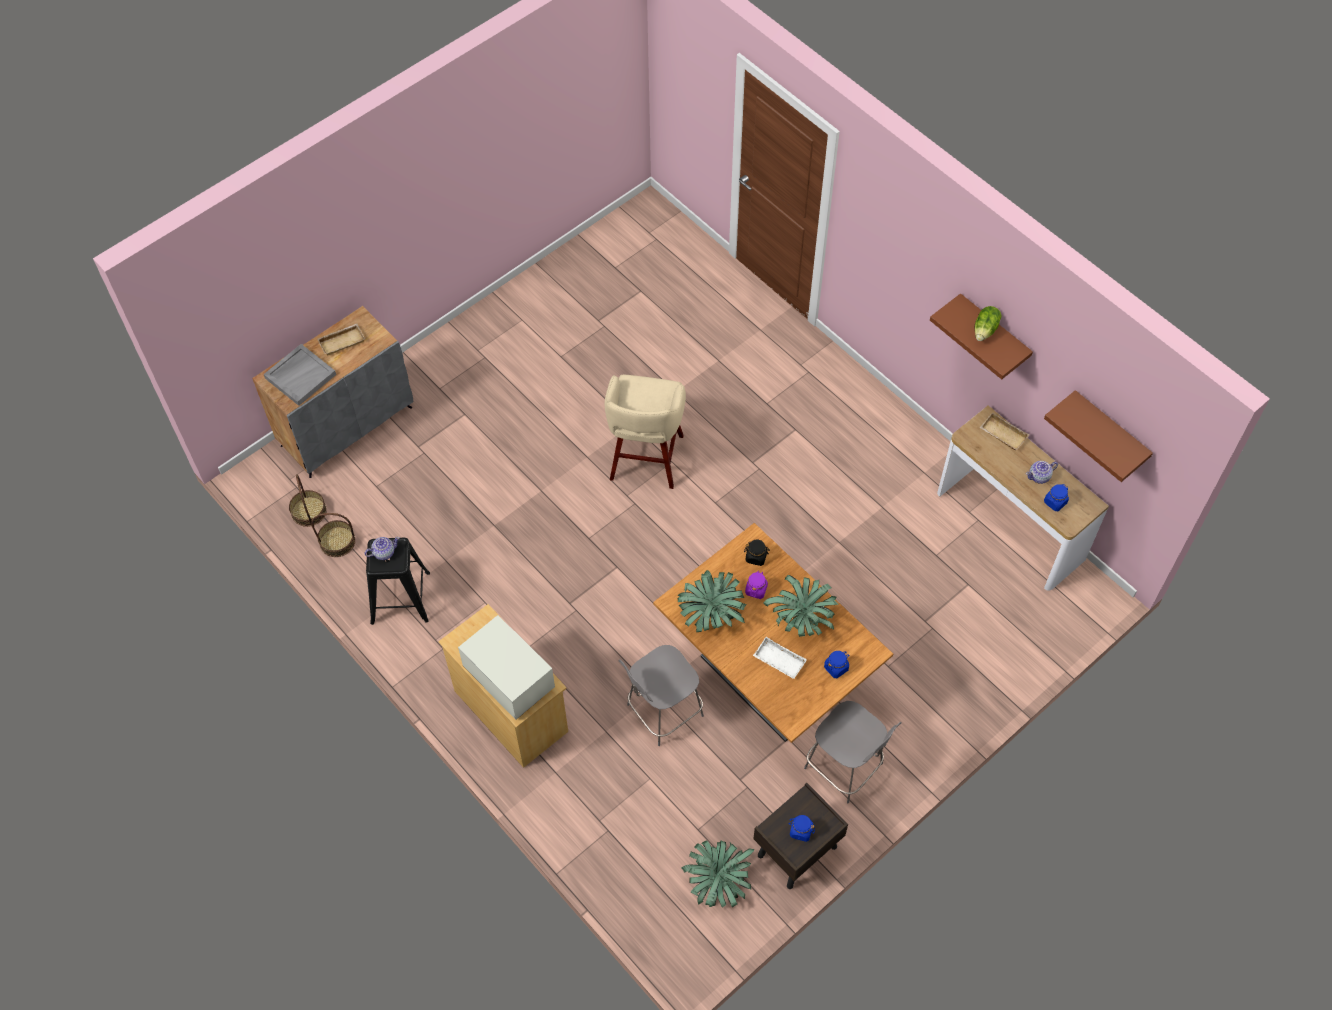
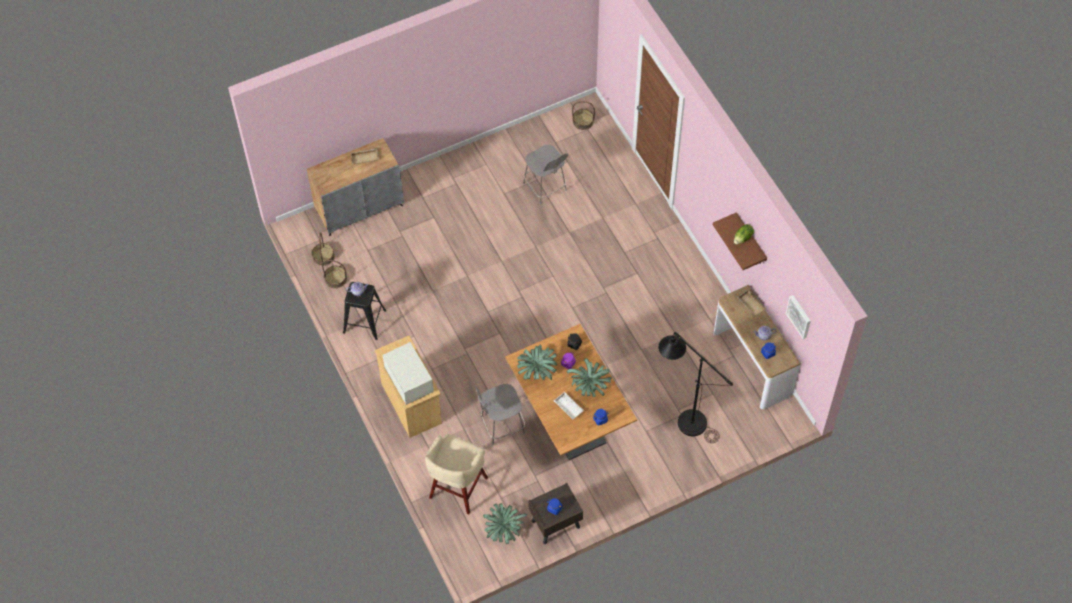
camera: 15 degrees right, 0 degrees up
grey tray [264,344,336,406] -> none
beige stool [605,375,686,489] -> beige stool moved to [425,434,488,515]
grey chair [804,701,901,803] -> grey chair moved to [523,145,568,205]
brown shelf [1044,390,1153,482] -> picture [786,295,811,339]
none -> basket [572,101,595,130]
none -> black floor lamp [658,332,733,443]

